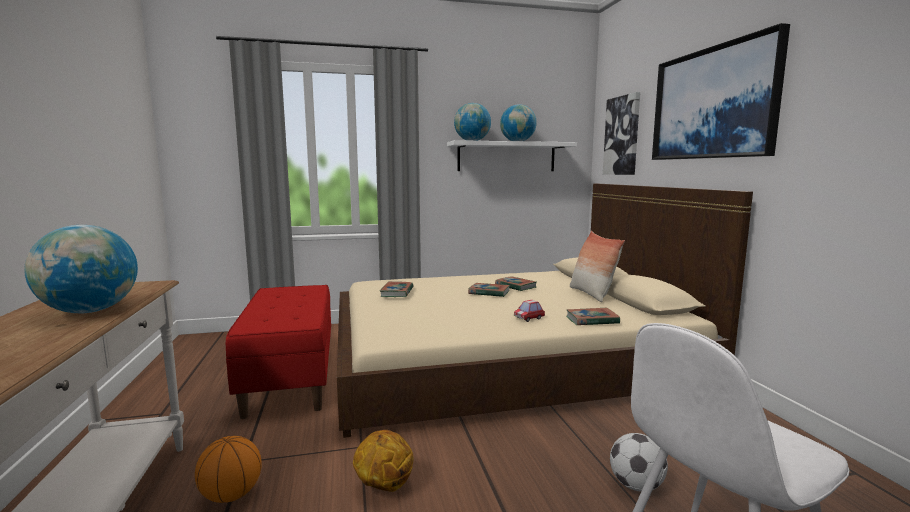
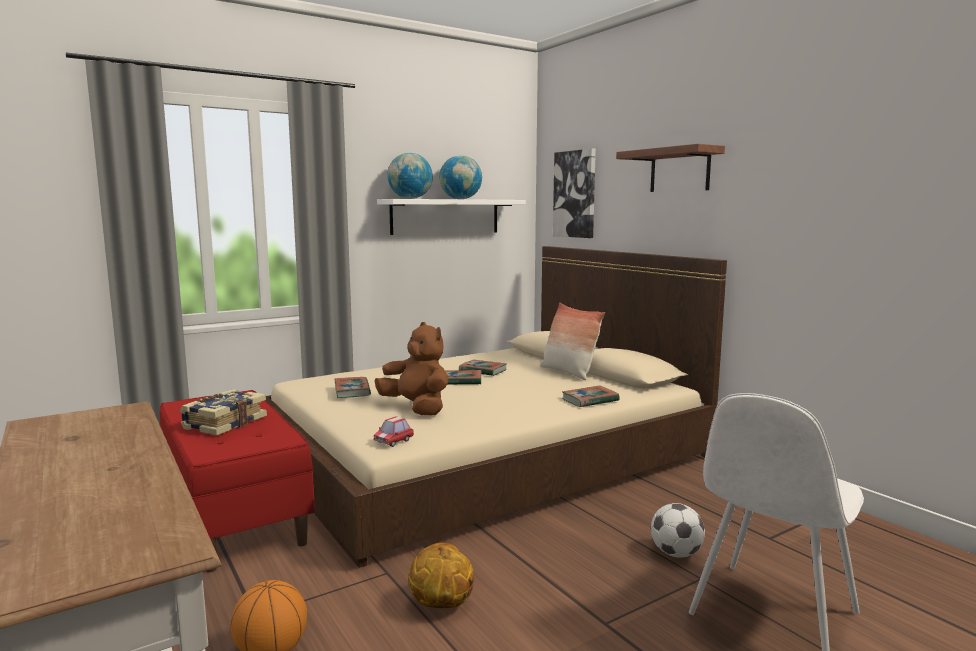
camera: 20 degrees left, 0 degrees up
globe [24,225,138,313] -> none
toy car [514,300,545,322] -> toy car moved to [374,416,414,447]
picture [652,23,790,160] -> shelf [616,144,725,192]
none -> book [180,389,267,436]
none -> brown plush toy [375,322,448,415]

